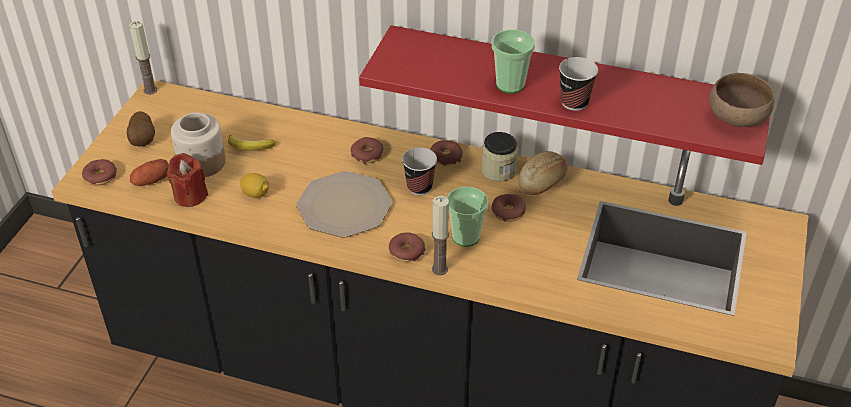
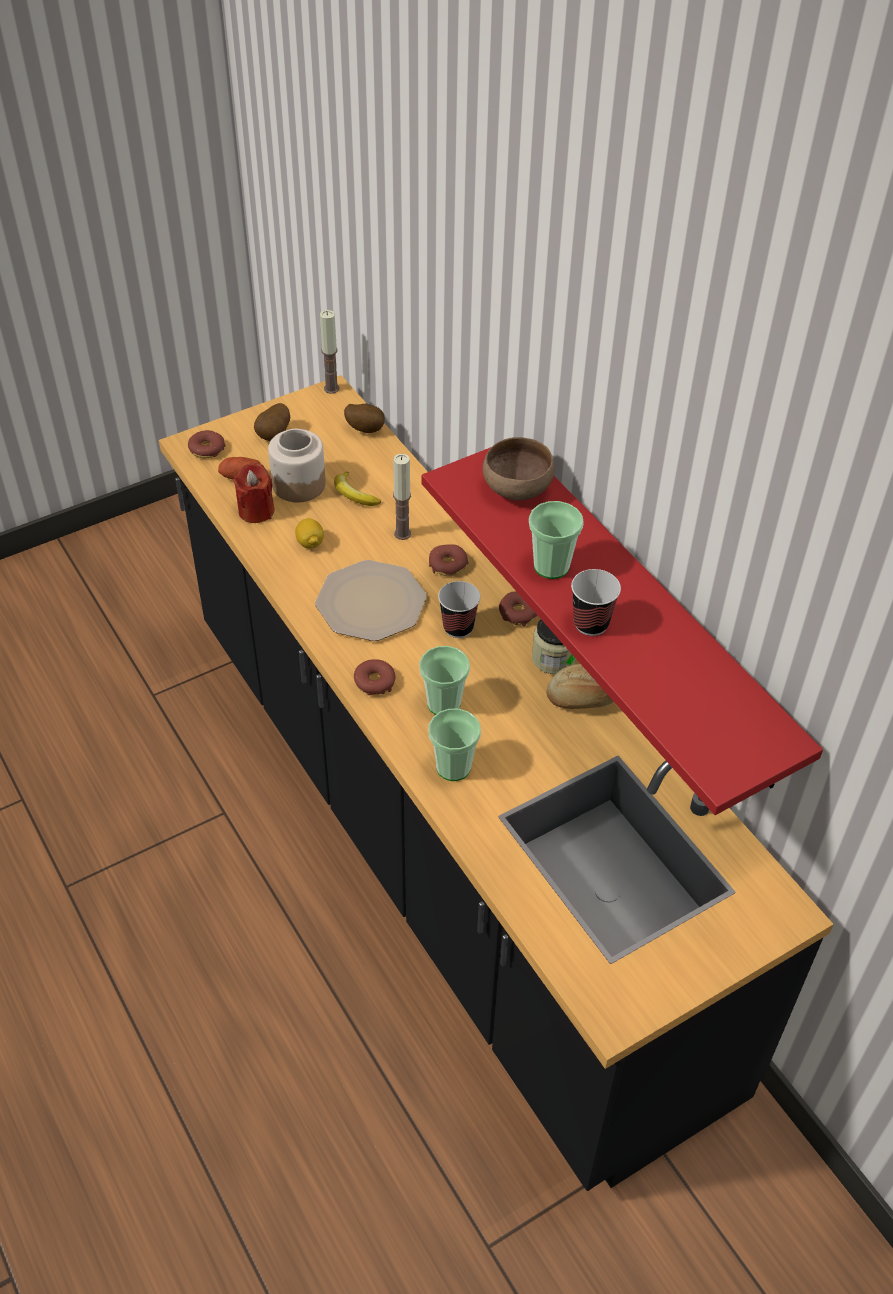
camera: 40 degrees right, 5 degrees up
candle [432,196,449,275] -> candle moved to [393,454,411,540]
donut [491,194,526,222] -> none
brown bowl [709,73,774,127] -> brown bowl moved to [483,437,554,501]
none -> potato [344,404,385,433]
none -> cup [428,709,481,781]

